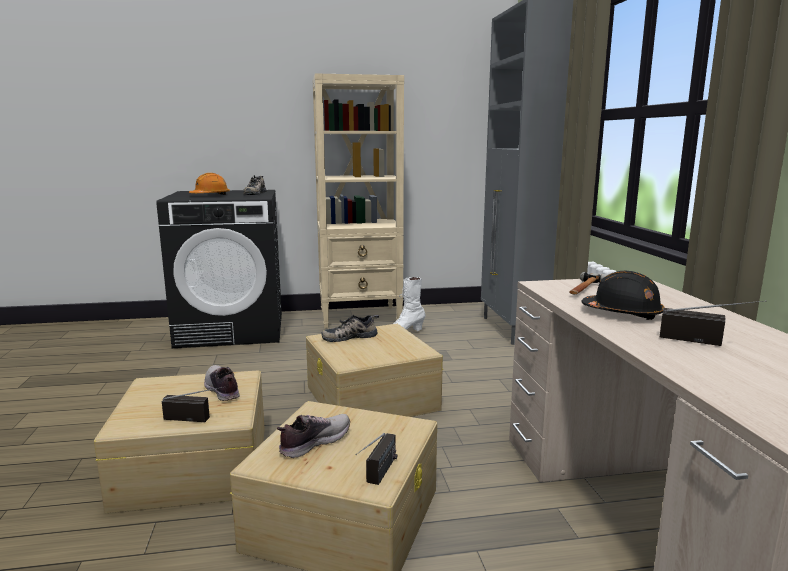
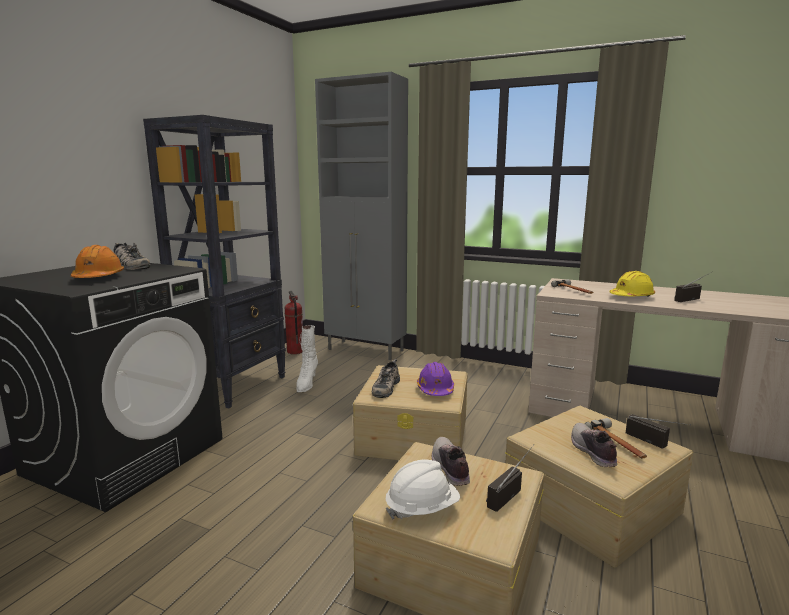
camera: 55 degrees left, 0 degrees up
shoe [204,365,240,401] -> shoe turned 75 degrees clockwise [432,437,470,486]
beige bookcase [313,73,404,328] -> black bookcase [143,115,286,408]
black hard hat [581,271,665,320] -> yellow hard hat [609,271,655,297]
none -> fire extinguisher [284,291,303,354]
none -> white hard hat [386,460,460,520]
none -> purple hard hat [417,362,454,396]
none -> hammer [585,418,647,458]

